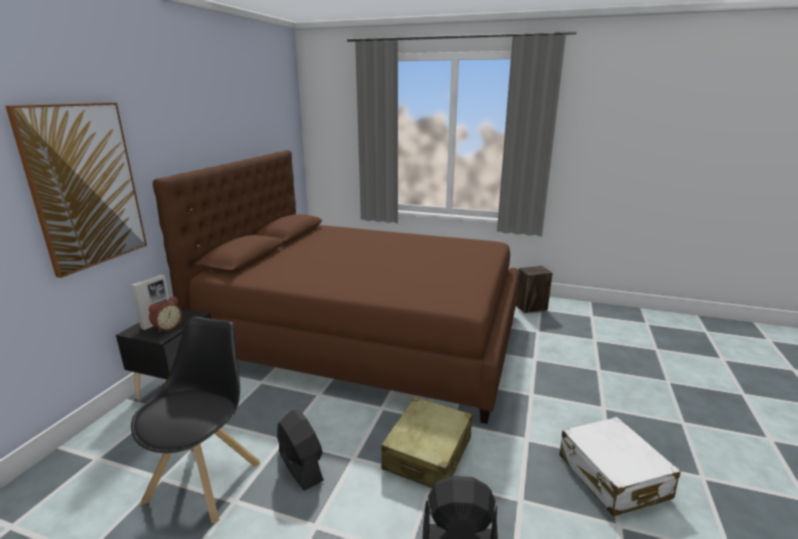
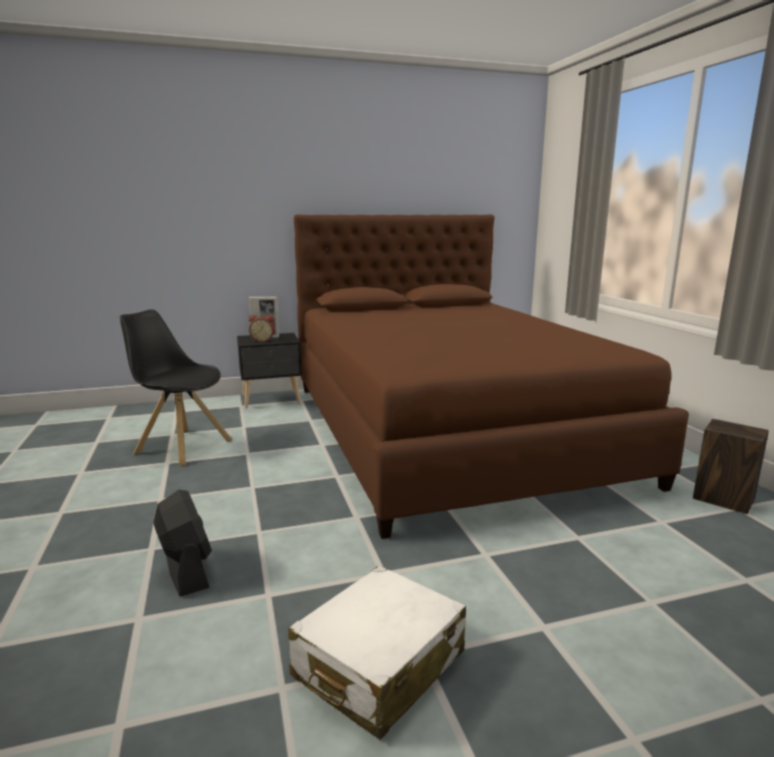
camera: 55 degrees right, 5 degrees down
picture [6,103,147,278] -> none
black chair [131,317,260,523] -> black chair turned 135 degrees counterclockwise [120,310,232,466]
black fan [277,411,324,491] -> none
beige suitcase [381,397,472,488] -> none

